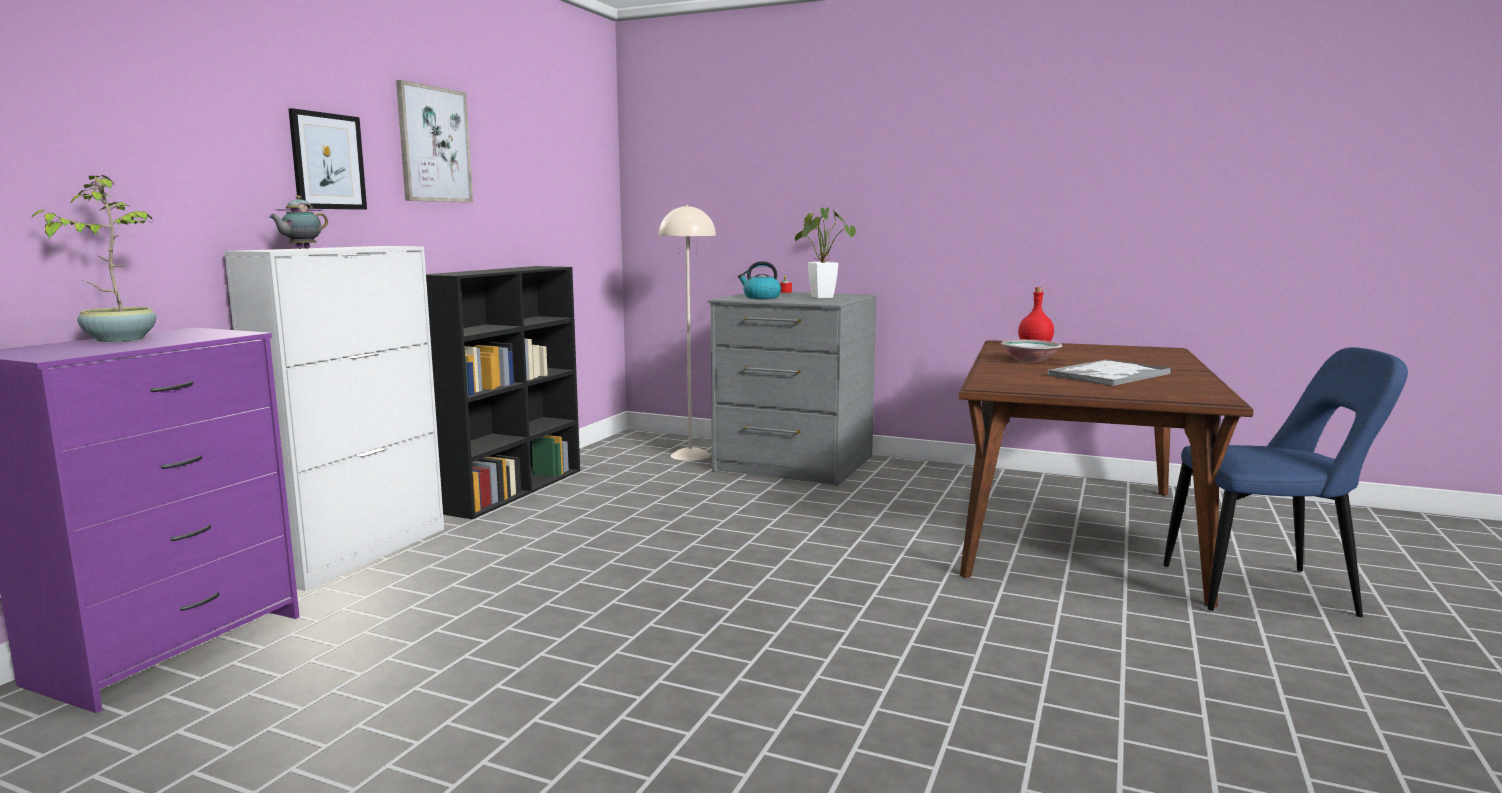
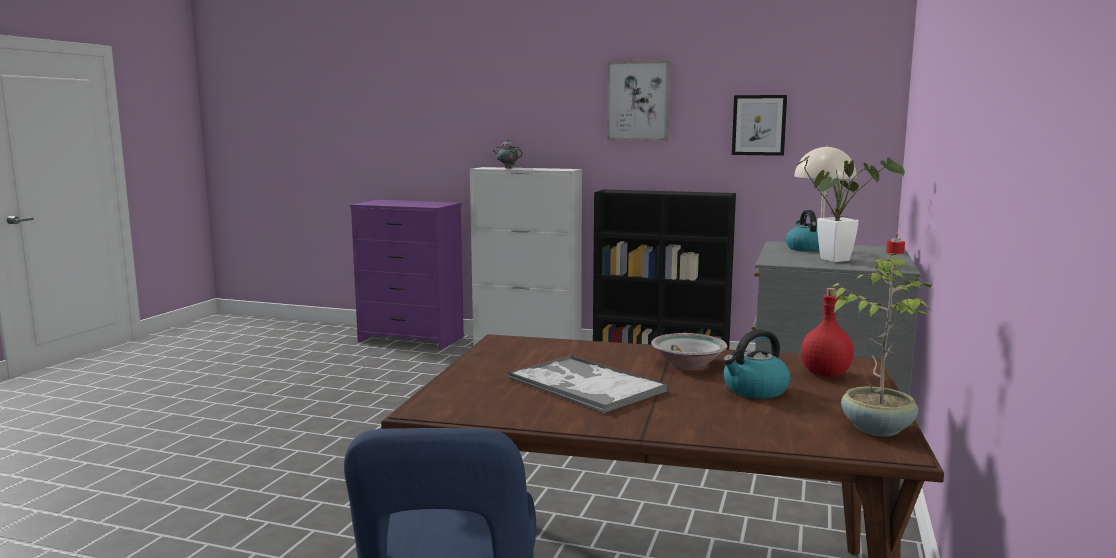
camera: 85 degrees right, 0 degrees up
potted plant [31,175,156,342] -> potted plant moved to [832,253,932,436]
picture [289,108,367,210] -> picture moved to [732,95,787,156]
none -> kettle [723,329,791,399]

